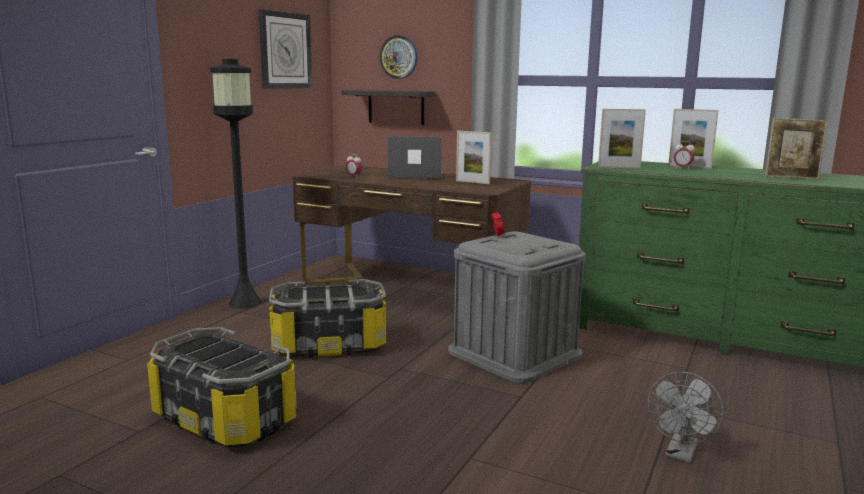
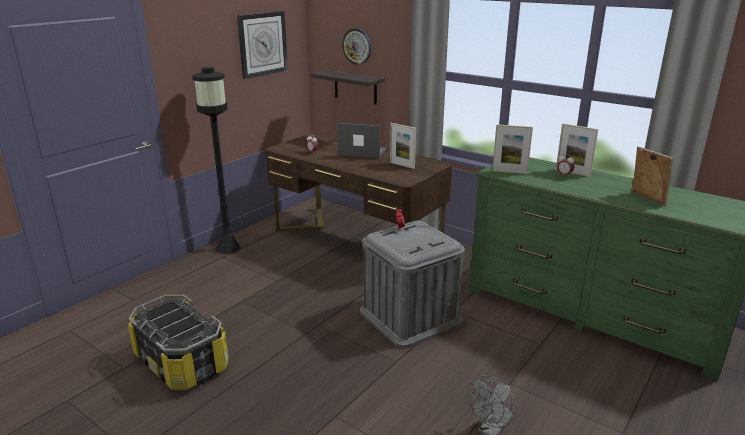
camera: 10 degrees right, 10 degrees up
storage box [269,279,386,358] -> none
picture frame [765,118,828,180] -> picture frame turned 135 degrees counterclockwise [632,147,673,207]

